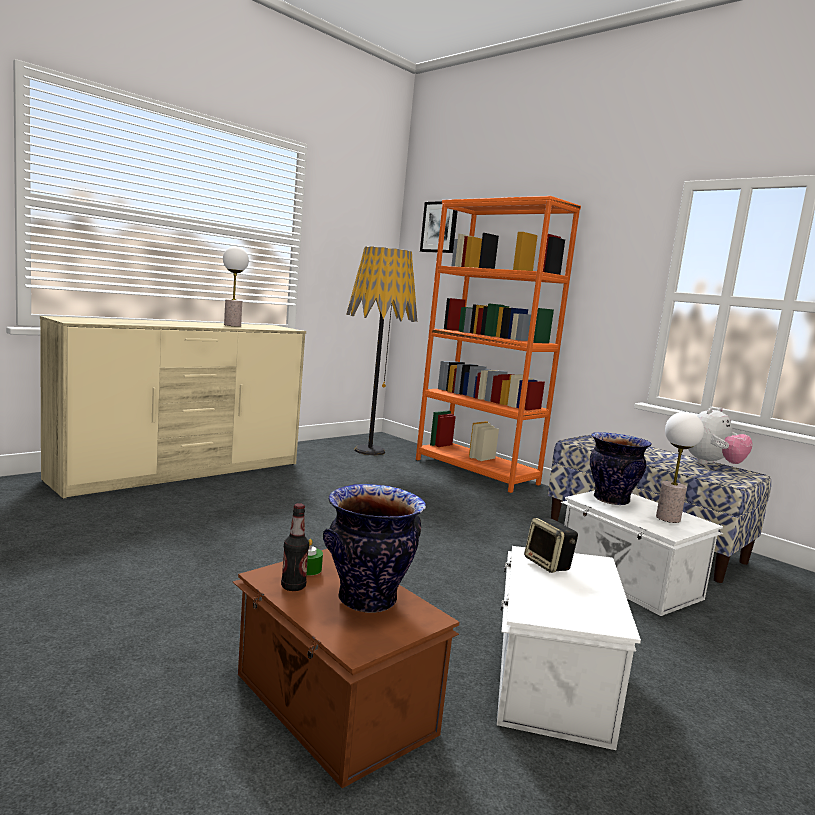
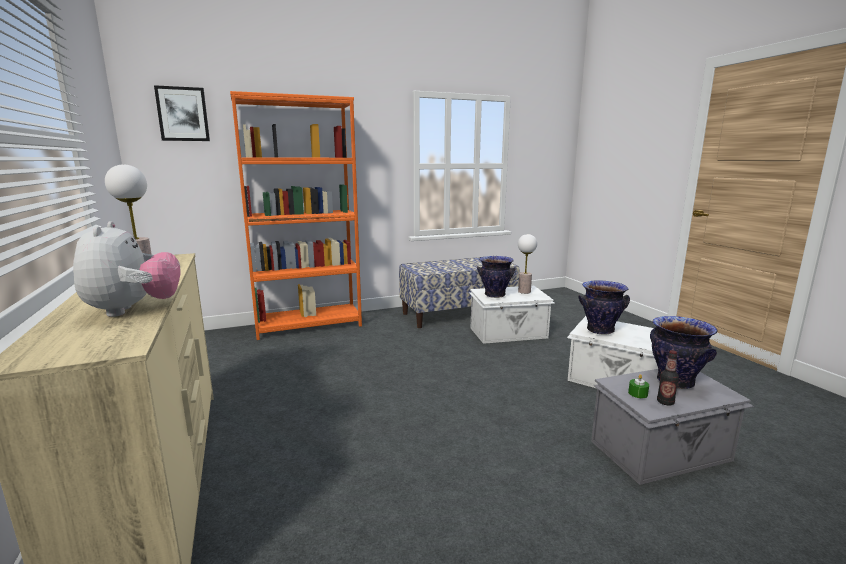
camera: 65 degrees left, 5 degrees up
brown storage box [233,549,459,788] -> grey storage box [591,369,754,485]
floor lamp [346,246,417,455] -> none
speaker [524,518,578,573] -> vase [578,280,630,334]
plush toy [688,407,753,465] -> plush toy moved to [73,221,181,317]

